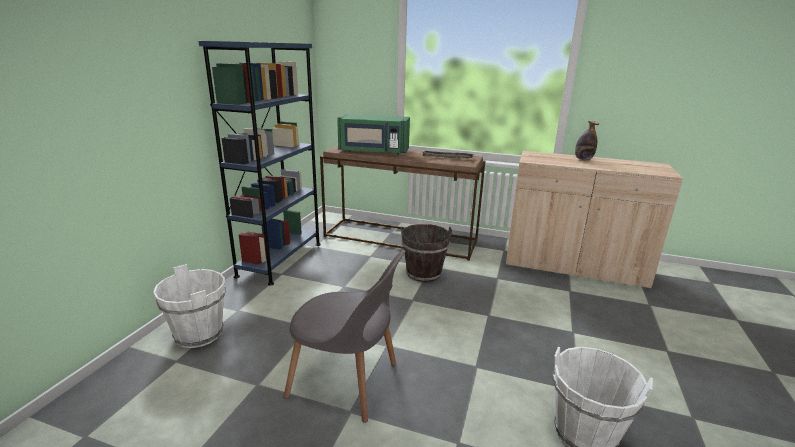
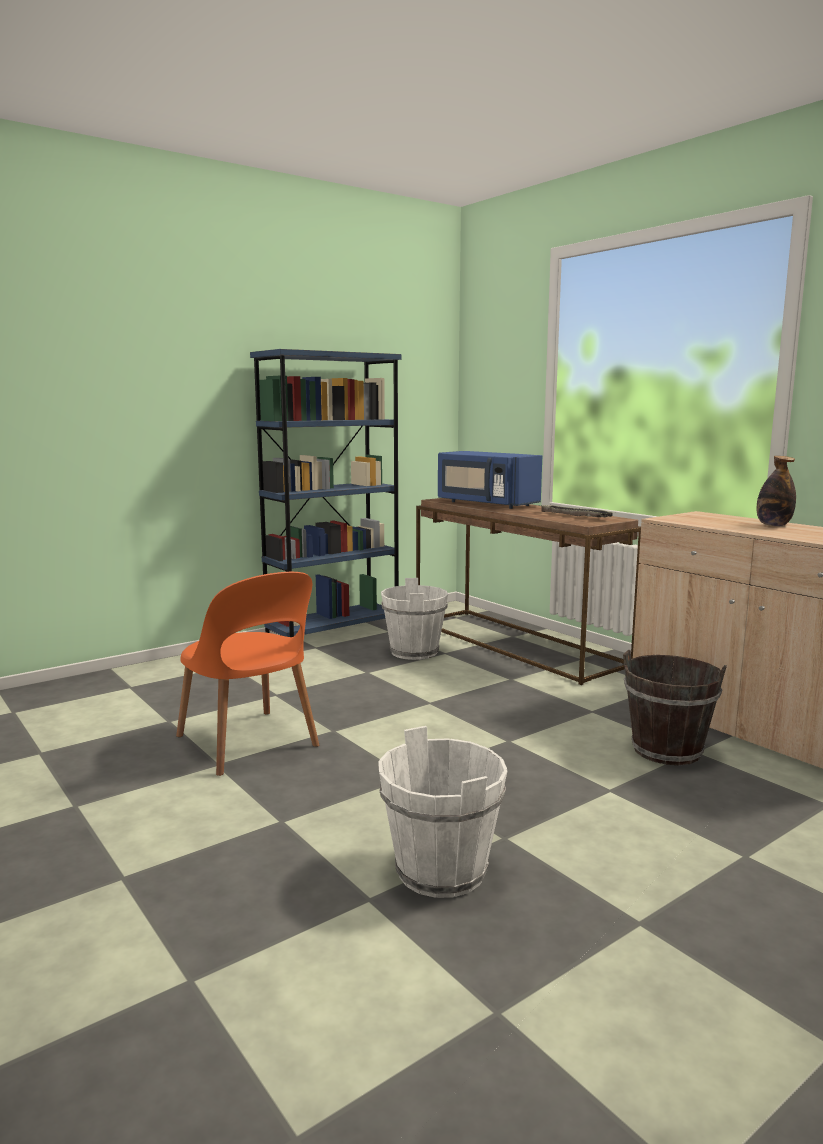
camera: 35 degrees right, 10 degrees down
white bucket [153,264,226,348] -> white bucket moved to [381,578,448,660]
grey chair [284,250,406,423] -> orange chair [176,572,319,776]
green microwave [337,114,410,155] -> blue microwave [438,451,542,509]
brown bucket [401,224,452,282] -> brown bucket moved to [623,650,727,765]

